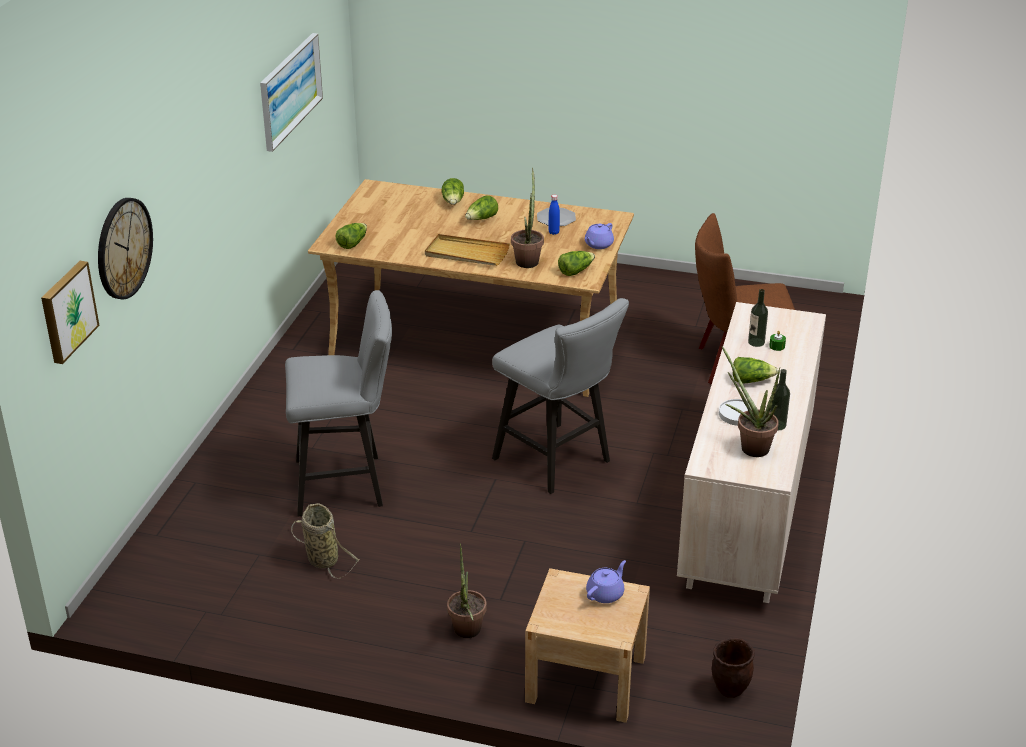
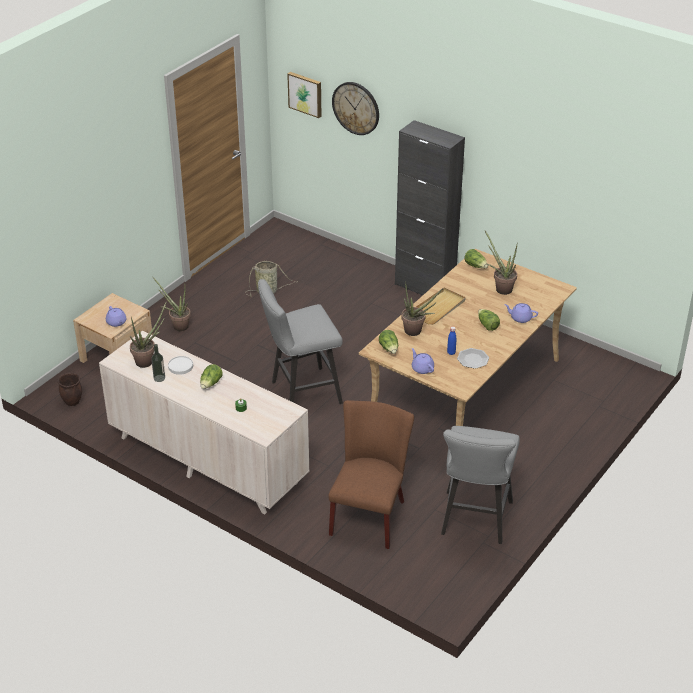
camera: 110 degrees right, 5 degrees up
picture [260,33,323,152] -> none
grey stool [285,290,392,517] -> grey stool moved to [441,426,520,544]
lettuce [442,178,464,205] -> purple teapot [504,303,538,323]
bottle [748,289,768,347] -> none
none -> black cabinet [395,120,465,295]
none -> potted plant [485,231,518,295]

